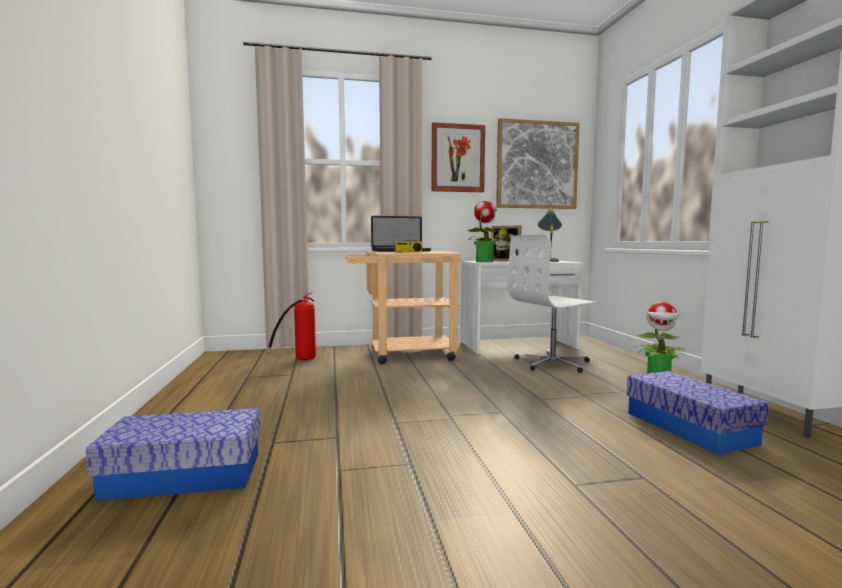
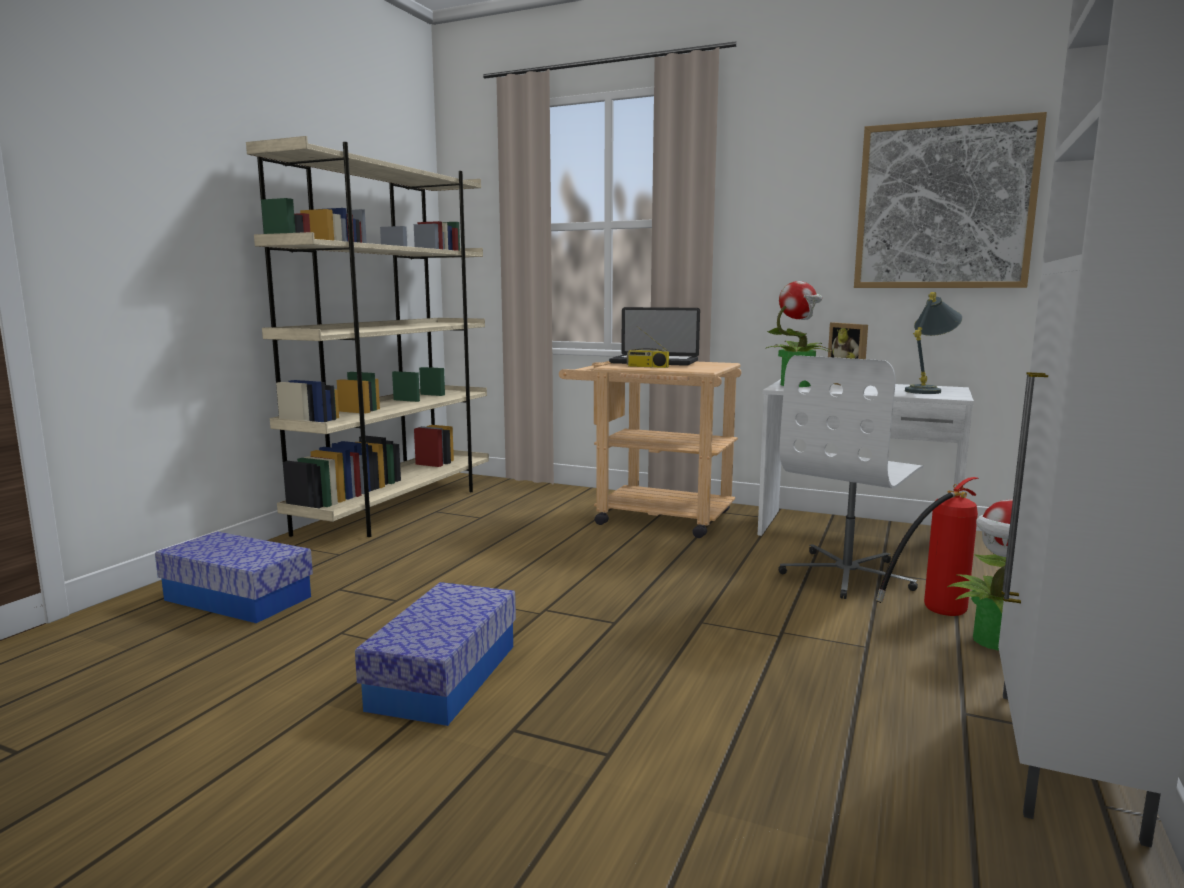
camera: 35 degrees right, 5 degrees up
fire extinguisher [267,292,316,360] -> fire extinguisher moved to [876,477,979,616]
picture [432,123,485,192] -> none
white office chair [508,235,601,373] -> white office chair turned 60 degrees counterclockwise [779,355,924,599]
storage box [627,371,769,455] -> storage box moved to [355,582,516,726]
none -> beige bookcase [246,136,489,537]

